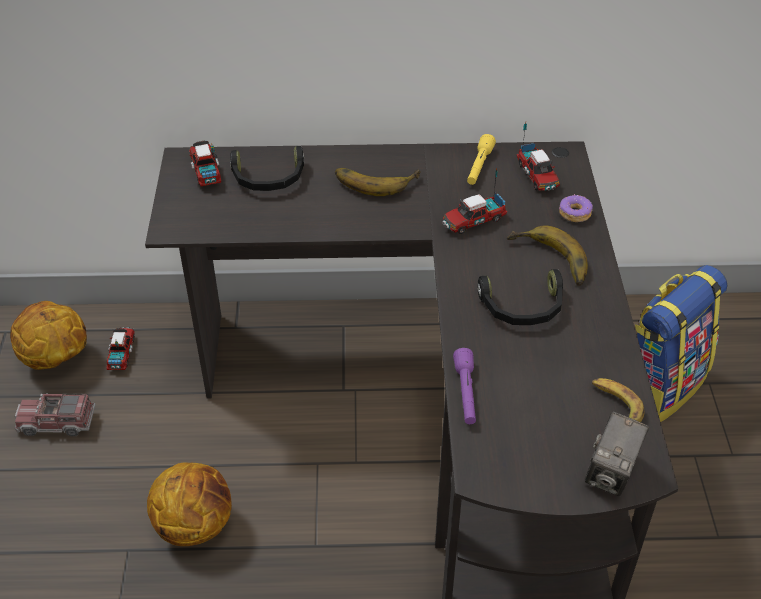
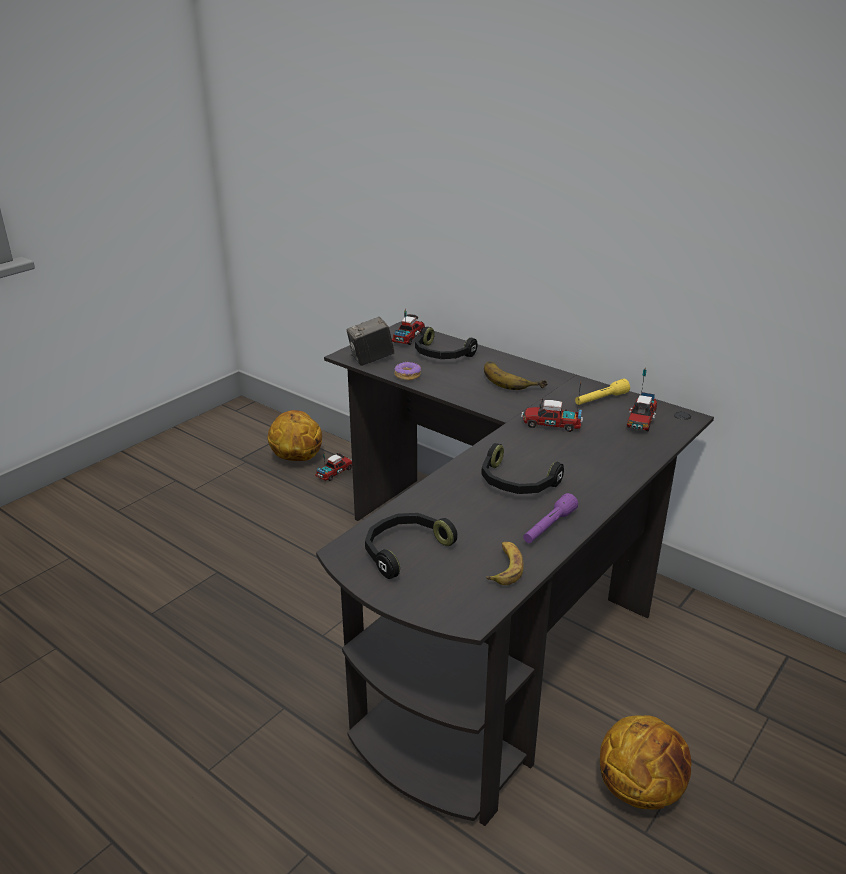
camera: 40 degrees right, 15 degrees down
toy truck [15,393,96,436] -> none
basketball [147,462,232,546] -> basketball moved to [600,715,692,810]
purple flashlight [453,348,476,424] -> purple flashlight moved to [523,493,578,543]
banana [507,226,588,286] -> none
donut [559,194,593,222] -> donut moved to [394,362,421,381]
camera [585,412,649,497] -> camera moved to [347,317,394,366]
backpack [635,265,727,422] -> none
none -> black headphones [365,513,458,579]

